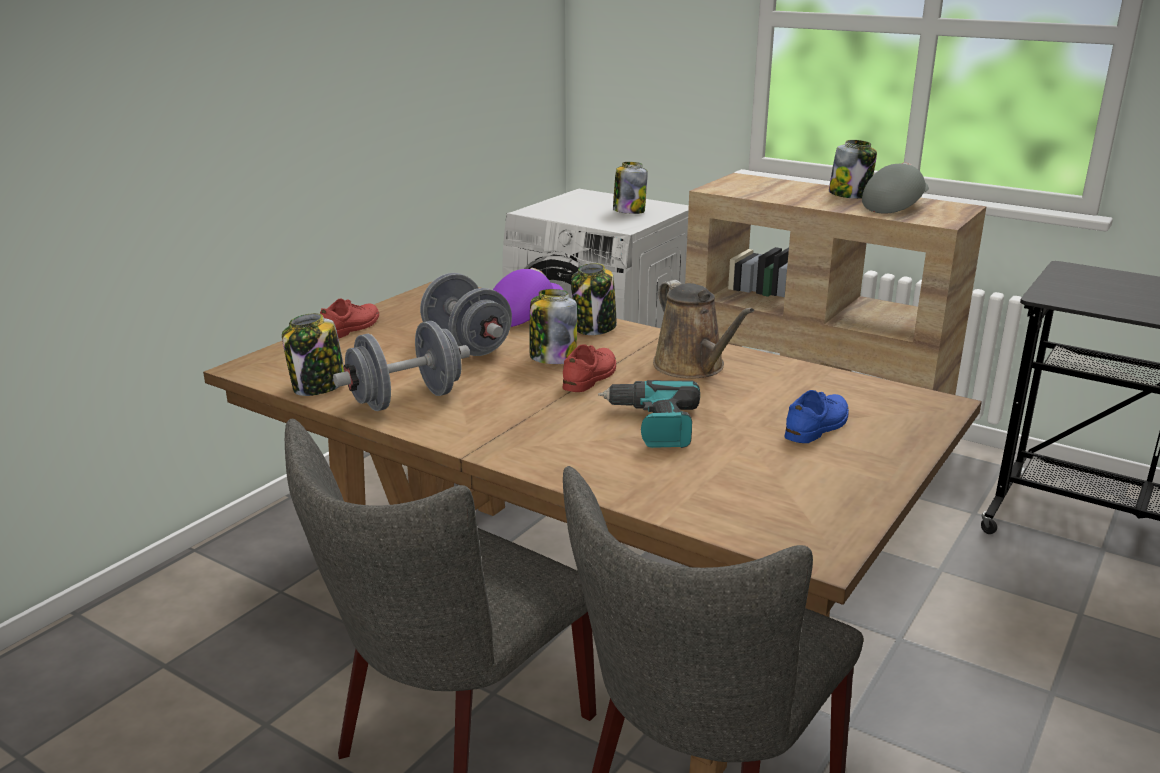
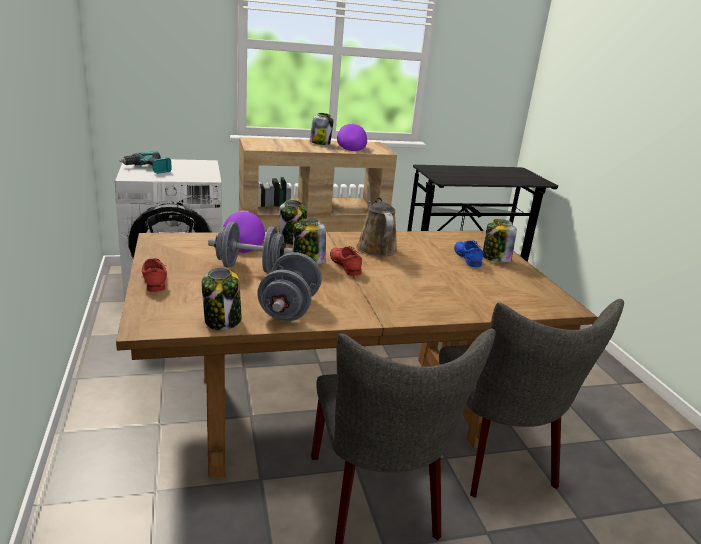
camera: 50 degrees left, 0 degrees up
power drill [598,380,700,448] -> power drill moved to [120,151,171,174]
jar [613,162,648,214] -> jar moved to [483,219,517,263]
brown watering can [653,280,754,379] -> brown watering can turned 120 degrees counterclockwise [357,181,397,257]
grey cap [862,163,929,214] -> purple cap [337,123,367,151]

